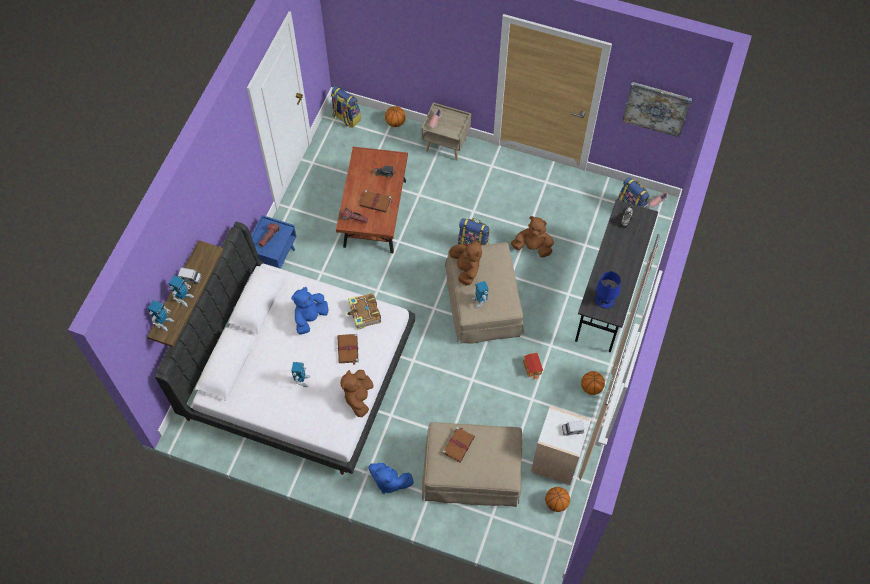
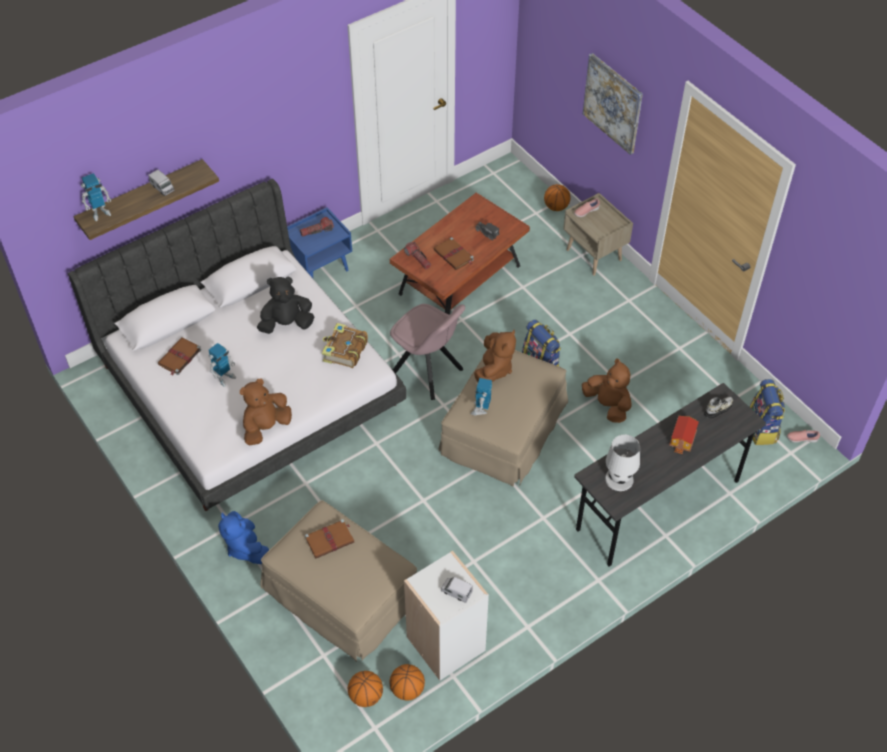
camera: 35 degrees right, 10 degrees down
toy robot [169,275,194,307] -> none
blue plush toy [291,287,329,335] -> black plush toy [257,276,314,334]
backpack [331,86,361,128] -> none
brown book [338,334,359,365] -> brown book moved to [158,337,201,375]
toy house [523,353,543,380] -> toy house moved to [669,416,699,454]
basketball [581,371,605,395] -> basketball moved to [348,671,383,707]
blue table lamp [595,271,621,308] -> white table lamp [605,435,640,491]
picture [622,82,692,138] -> picture moved to [583,53,643,155]
none -> pink chair [390,304,465,400]

